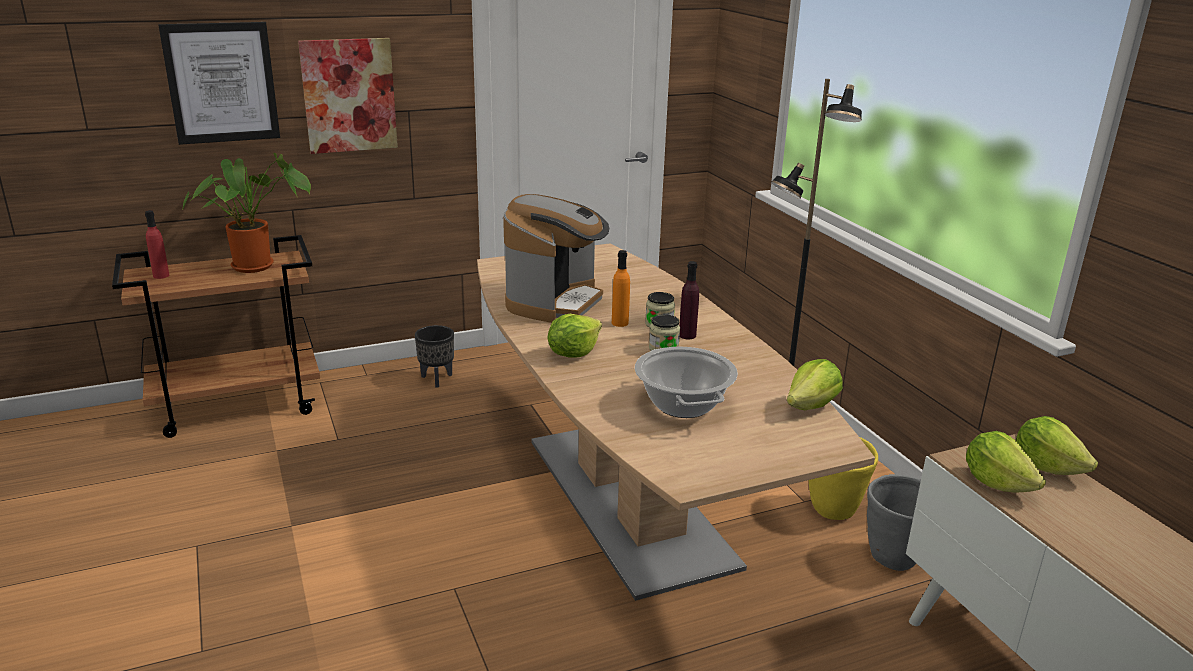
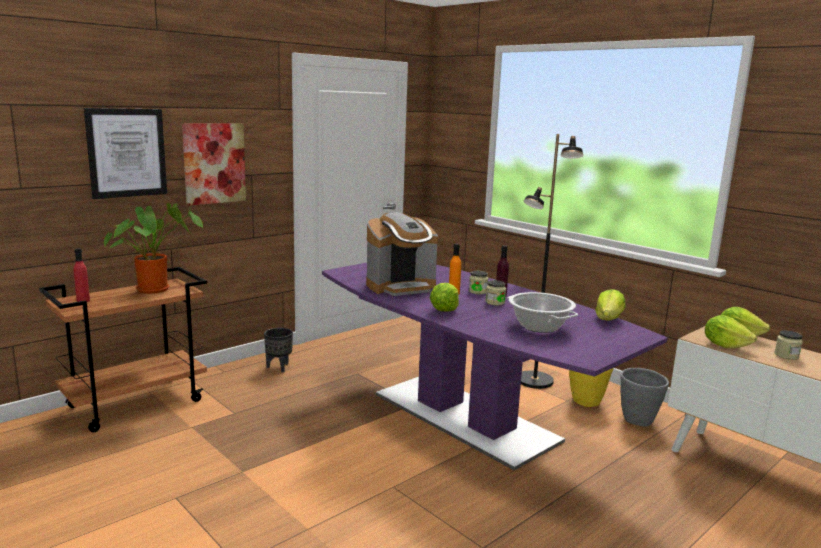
camera: 20 degrees left, 10 degrees down
brown dining table [477,243,875,601] -> purple dining table [322,263,668,470]
coffee machine [503,194,610,323] -> coffee machine turned 60 degrees clockwise [366,212,438,296]
none -> jar [774,330,803,360]

